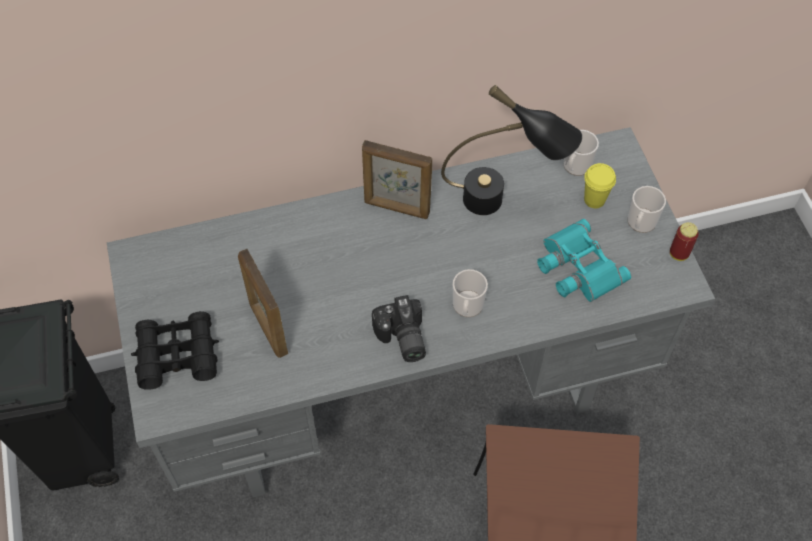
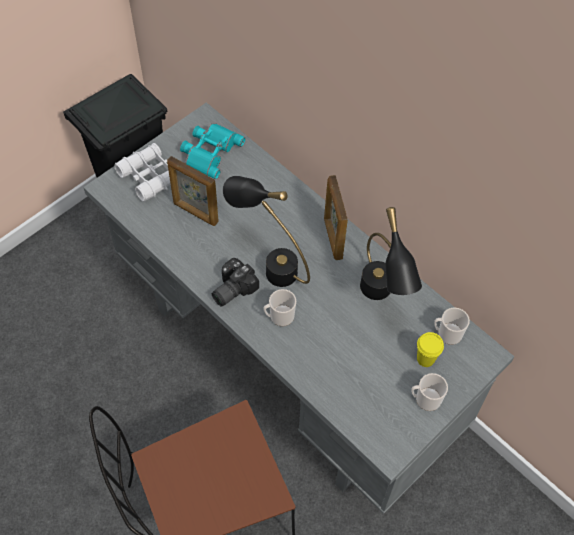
camera: 60 degrees right, 0 degrees up
black binoculars [131,311,219,390] -> white binoculars [114,143,171,201]
picture frame [238,249,288,358] -> picture frame turned 90 degrees counterclockwise [167,156,219,226]
turquoise binoculars [537,219,631,302] -> turquoise binoculars moved to [180,123,245,179]
can [670,222,699,261] -> none
none -> black table lamp [223,176,310,287]

